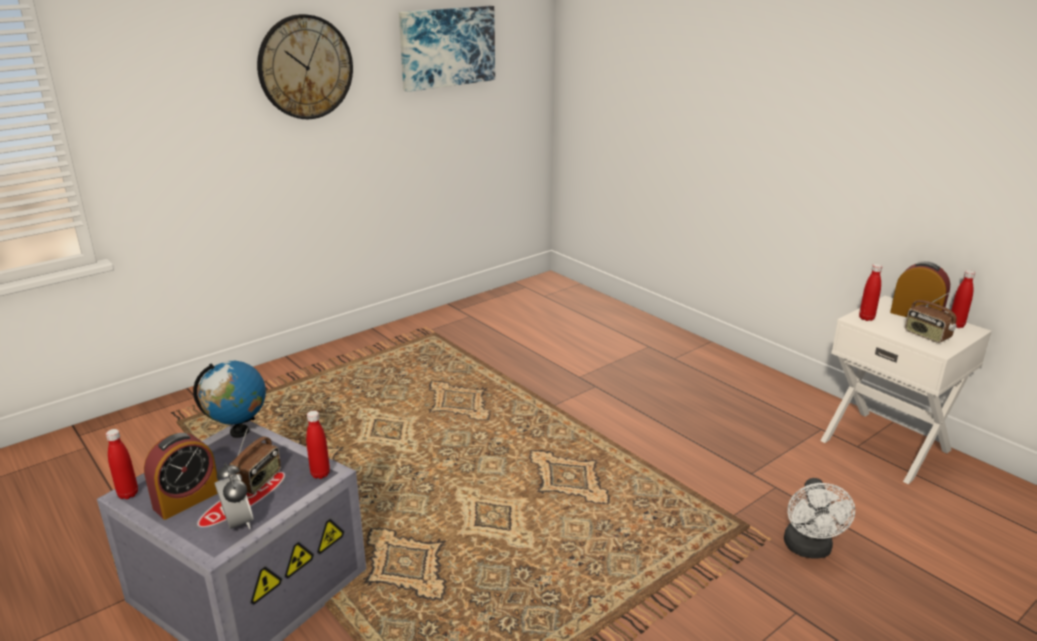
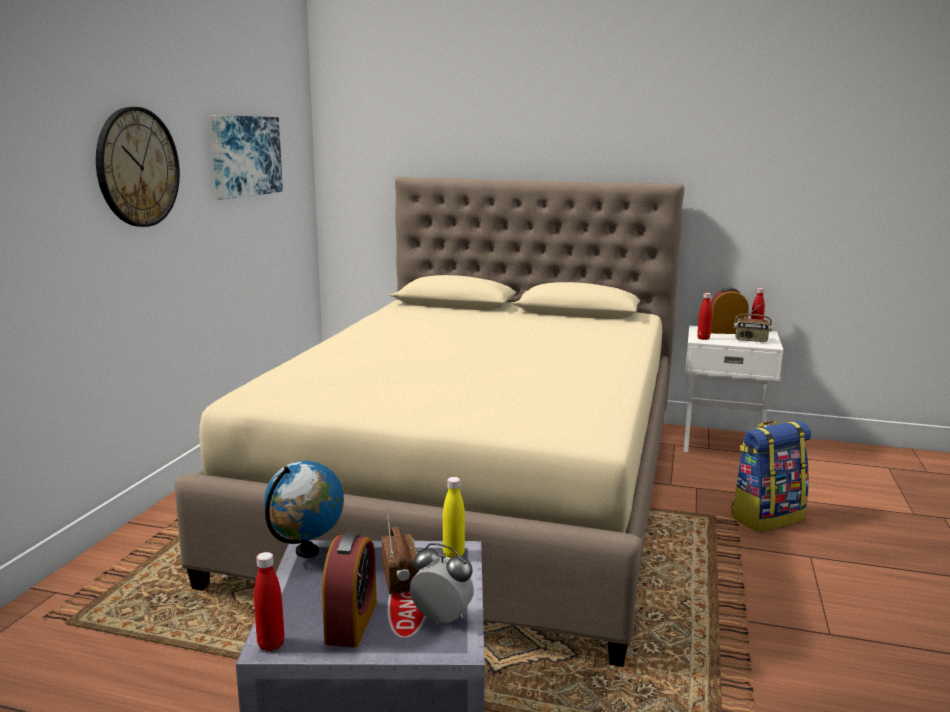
camera: 35 degrees left, 10 degrees down
red bottle [306,411,330,479] -> yellow bottle [443,477,465,558]
white fan [784,478,855,559] -> backpack [731,421,811,532]
none -> beige bed [174,177,684,667]

